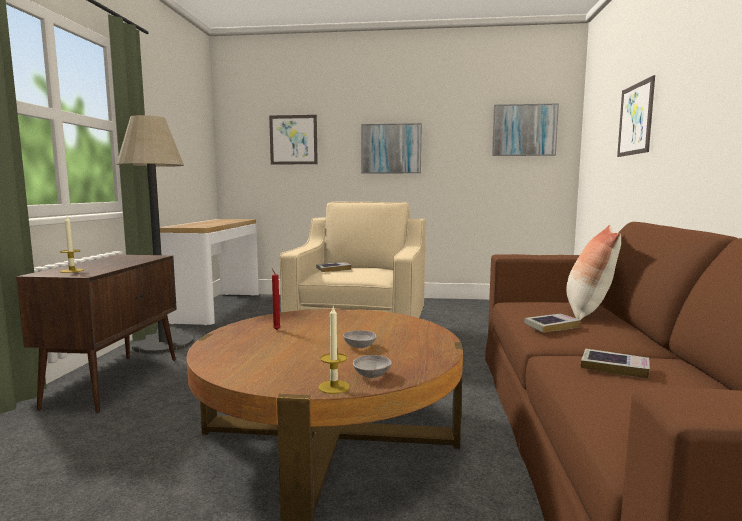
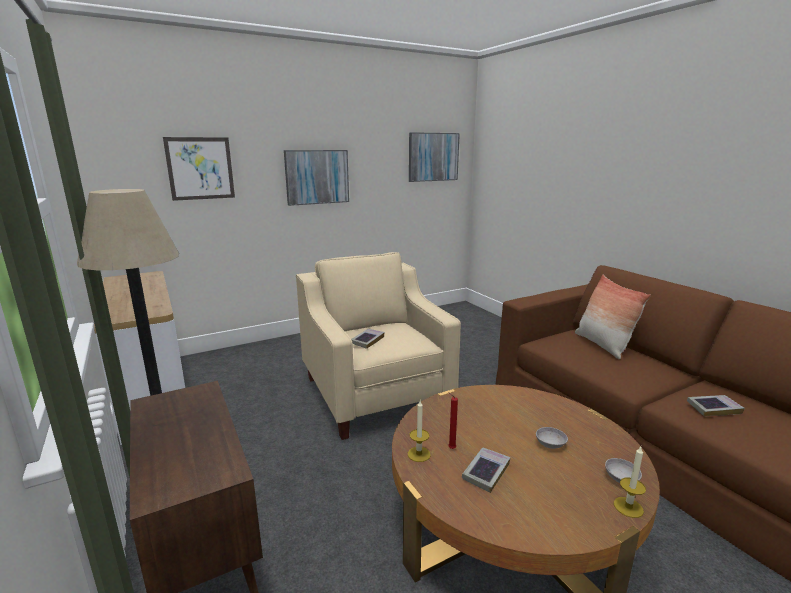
camera: 35 degrees left, 10 degrees up
candle [60,216,84,273] -> candle moved to [408,401,431,462]
book [524,314,580,333] -> book moved to [462,447,510,493]
picture [617,75,655,157] -> none

